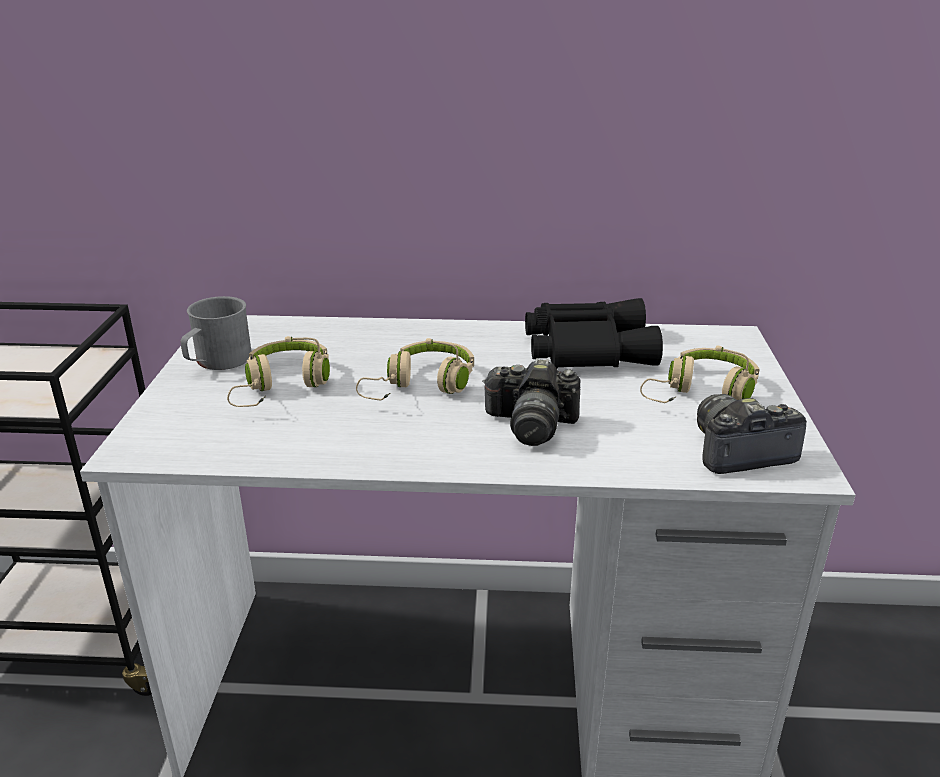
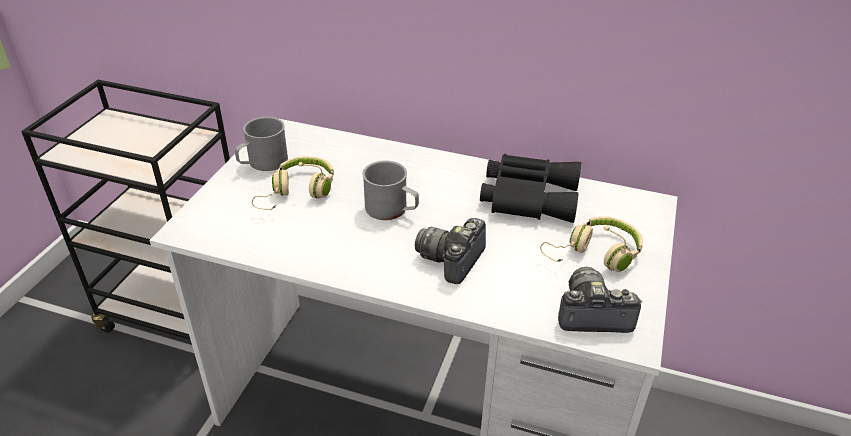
camera: 15 degrees right, 10 degrees up
beige headphones [356,338,474,400] -> grey mug [362,161,419,220]
camera [482,358,581,446] -> camera turned 90 degrees clockwise [415,218,486,284]

